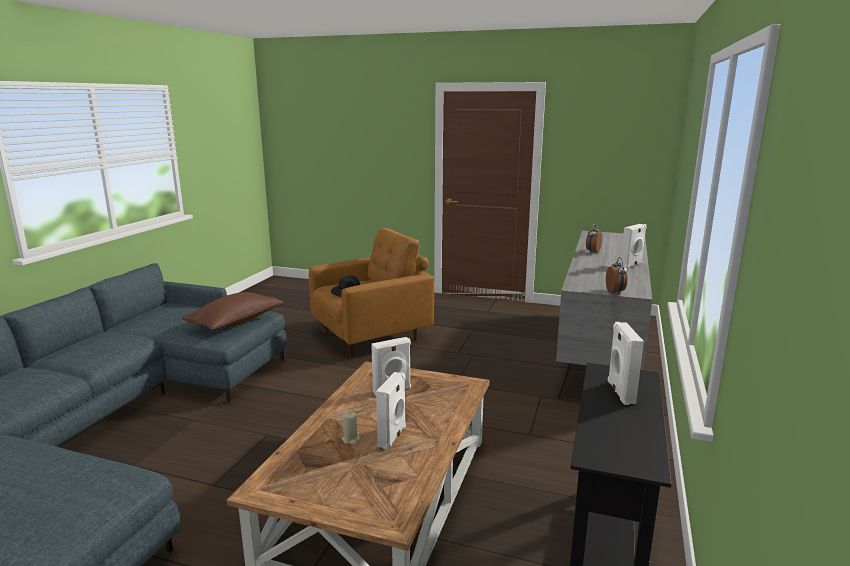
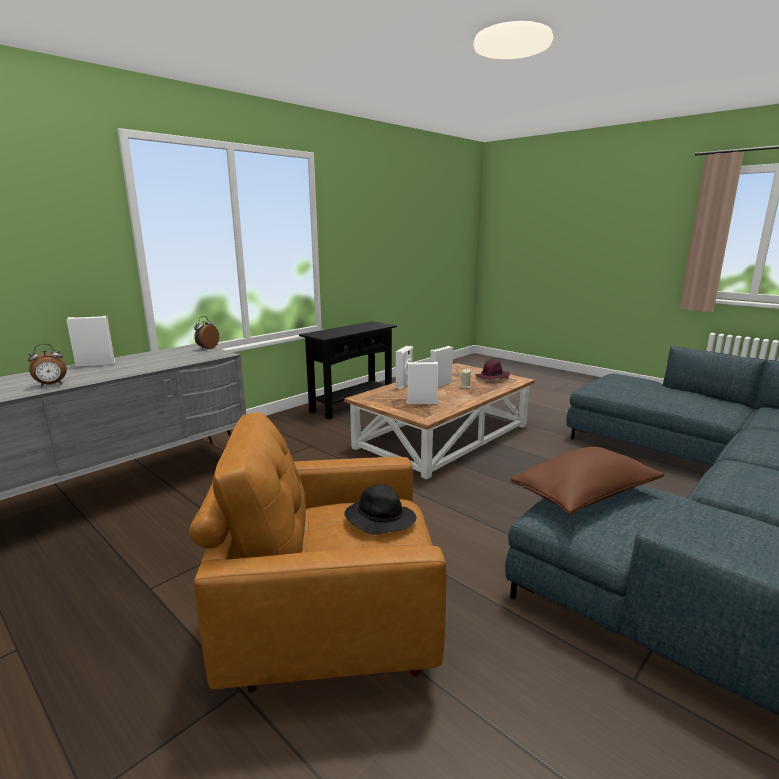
camera: 155 degrees left, 0 degrees up
white speaker [608,322,644,405] -> white speaker moved to [396,346,413,389]
none -> purple hat [475,360,510,380]

